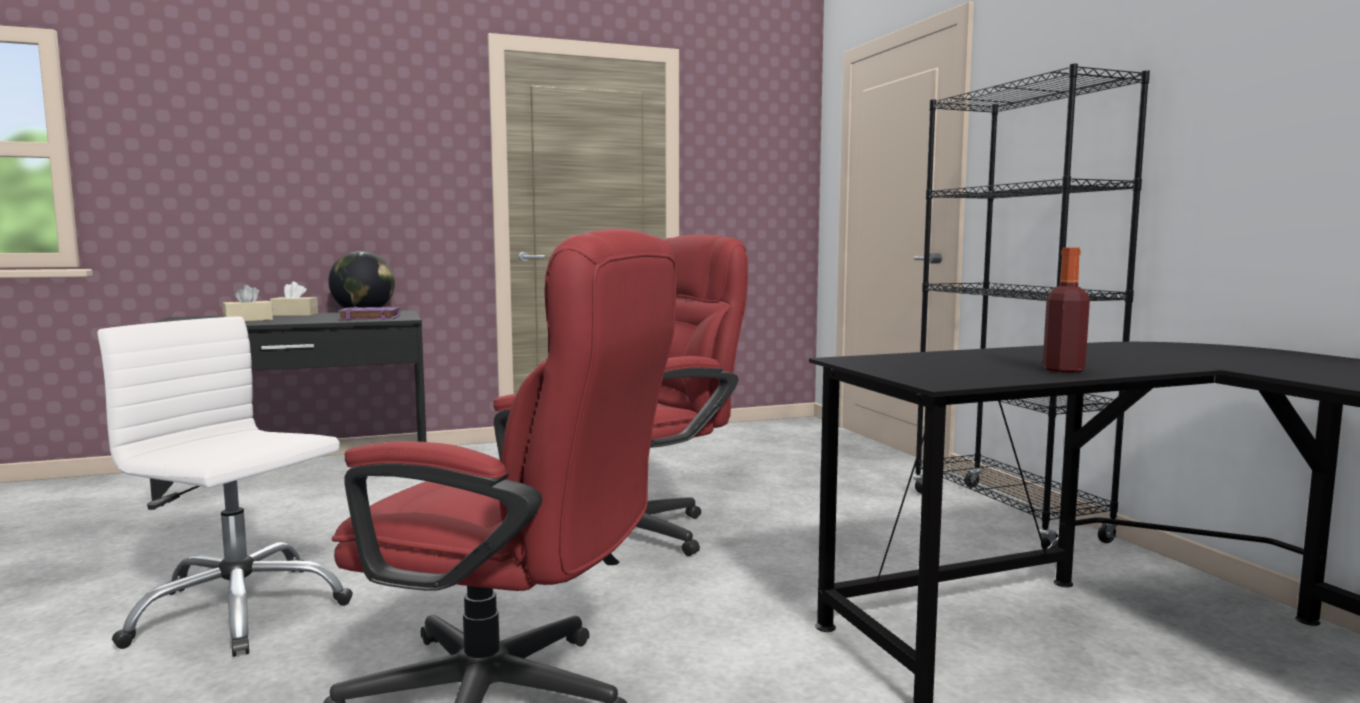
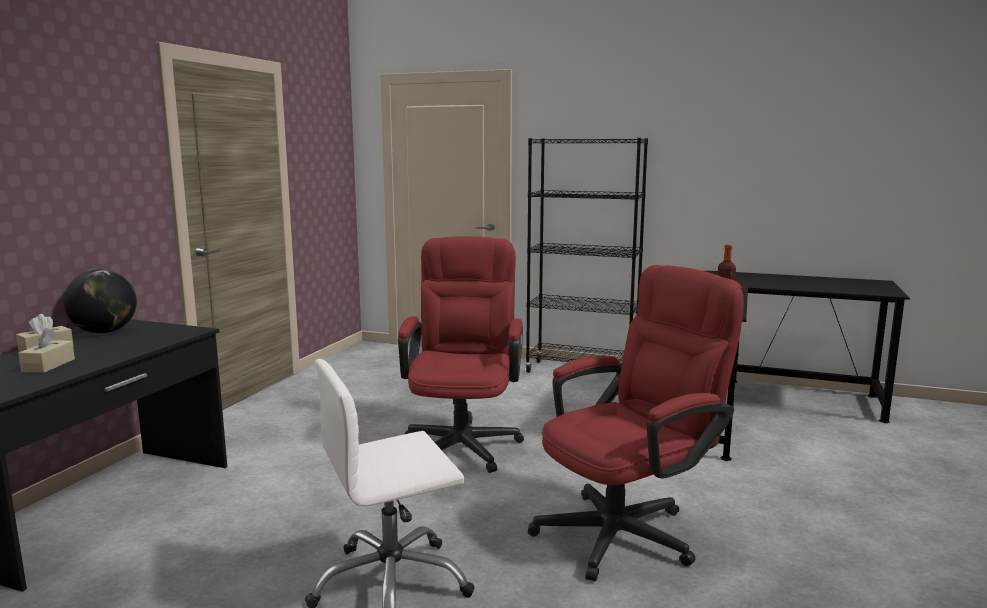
camera: 50 degrees left, 5 degrees up
purple book [338,306,400,320] -> none

